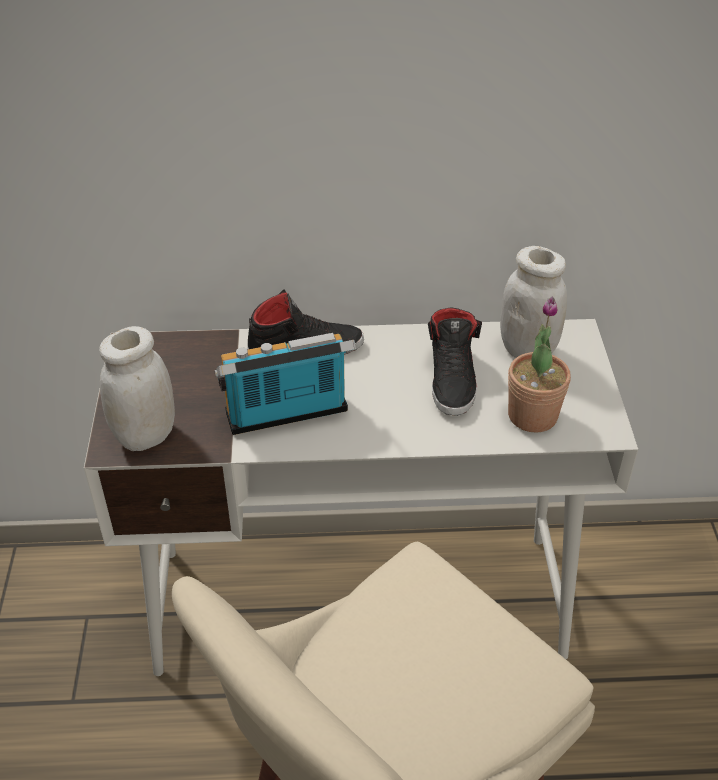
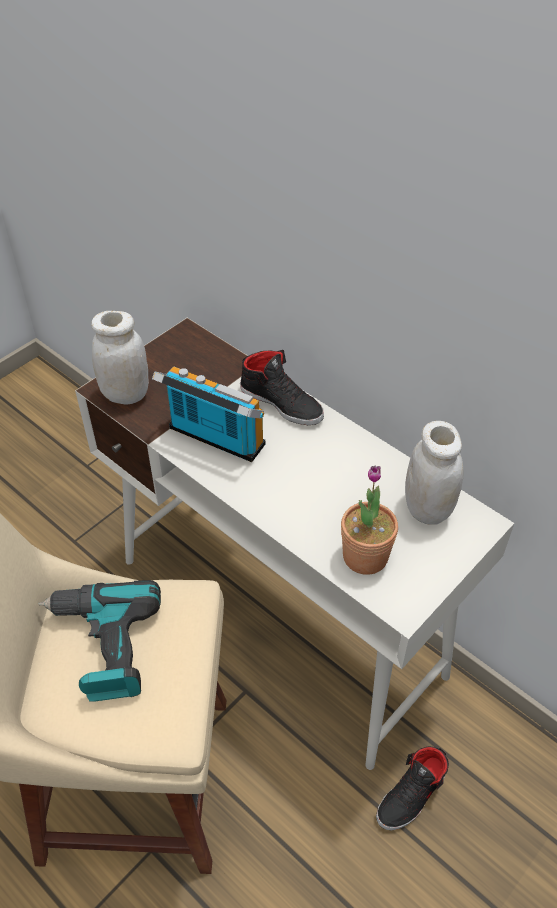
camera: 45 degrees right, 5 degrees up
black shoe [428,307,482,416] -> black shoe moved to [376,746,449,831]
none -> power drill [39,580,161,702]

